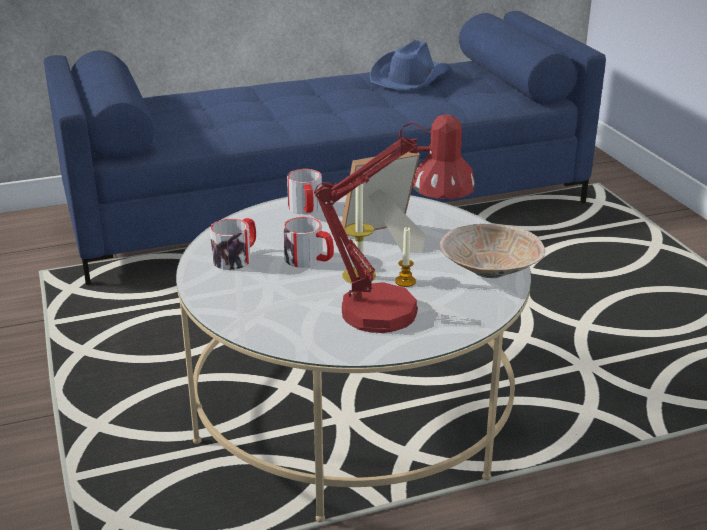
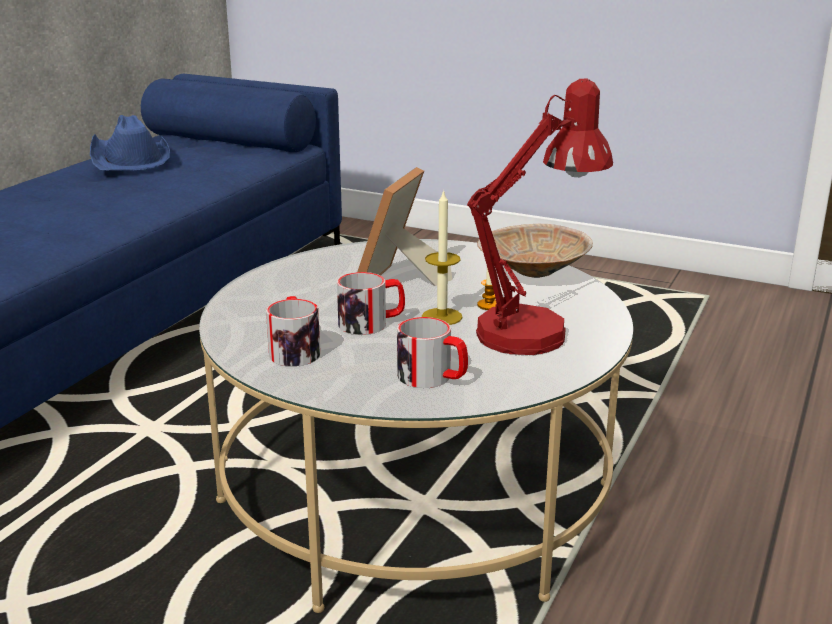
camera: 45 degrees left, 5 degrees down
mug [287,169,322,214] -> mug moved to [397,317,468,388]

